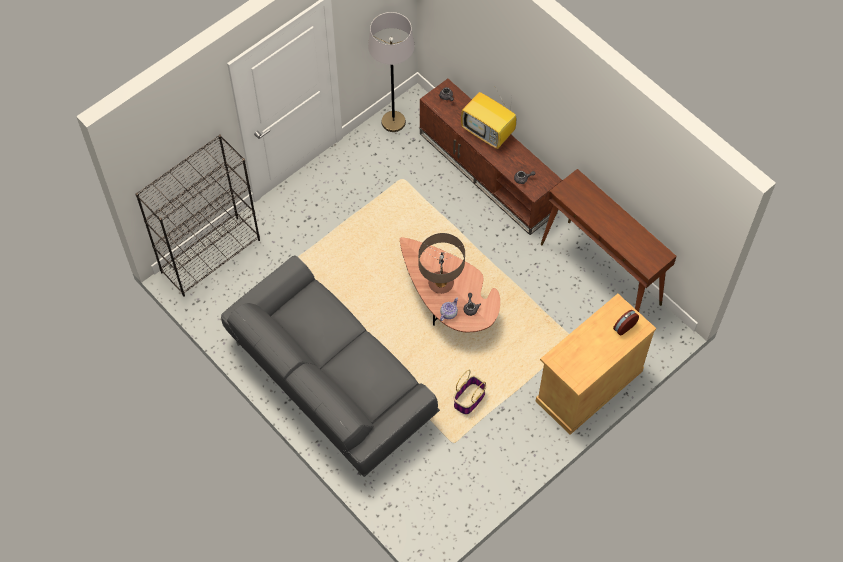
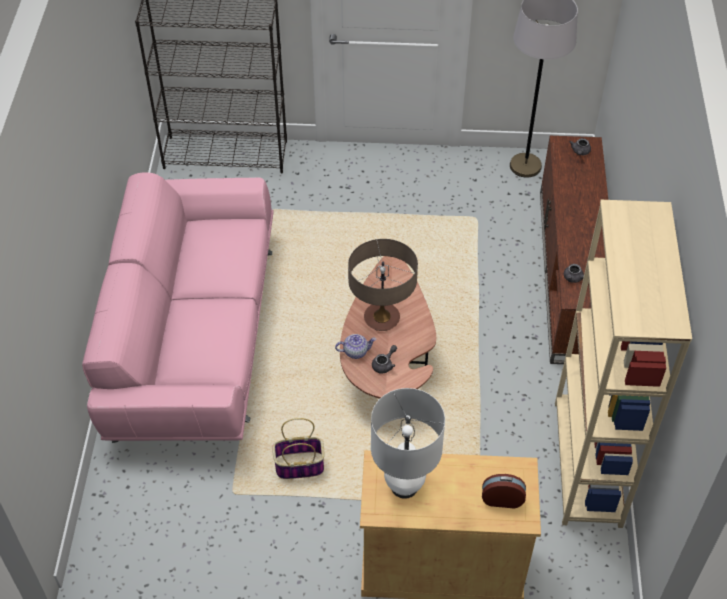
camera: 45 degrees right, 10 degrees down
grey sofa [221,255,440,477] -> pink sofa [82,172,274,443]
television [461,87,516,149] -> none
brown console table [541,169,677,312] -> beige bookcase [555,200,692,528]
none -> white table lamp [371,388,445,499]

